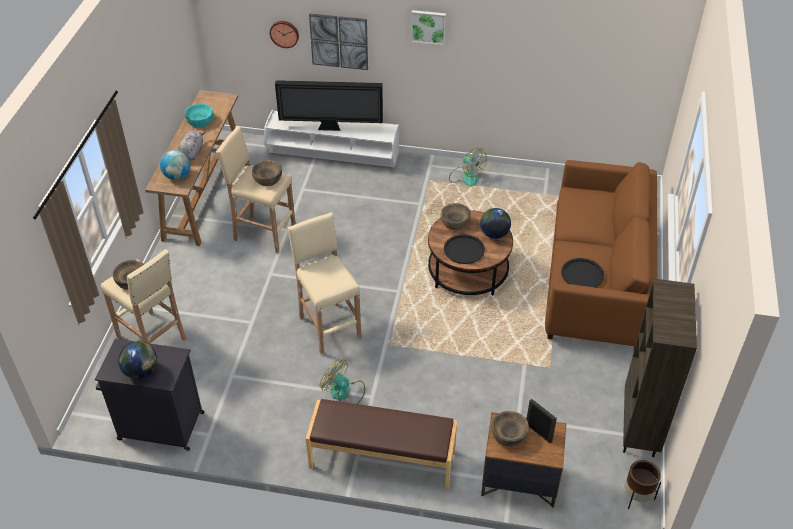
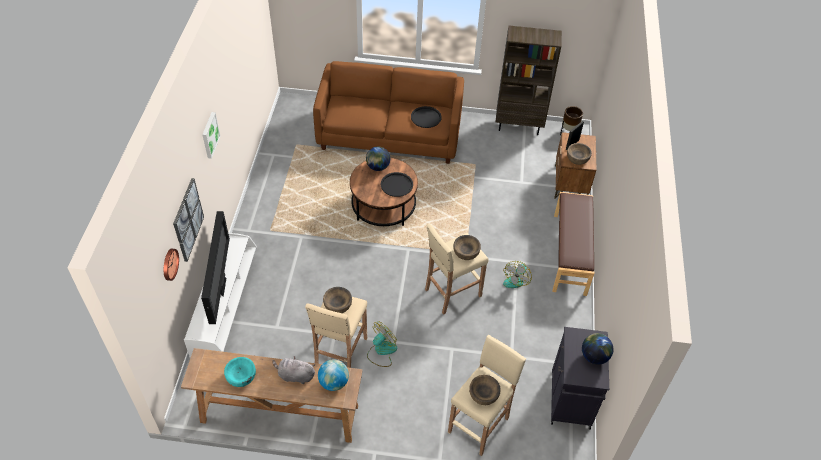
camera: 95 degrees left, 5 degrees up
brown bowl [441,203,471,230] -> brown bowl moved to [453,235,481,260]
fan [449,148,487,186] -> fan moved to [367,321,397,367]

